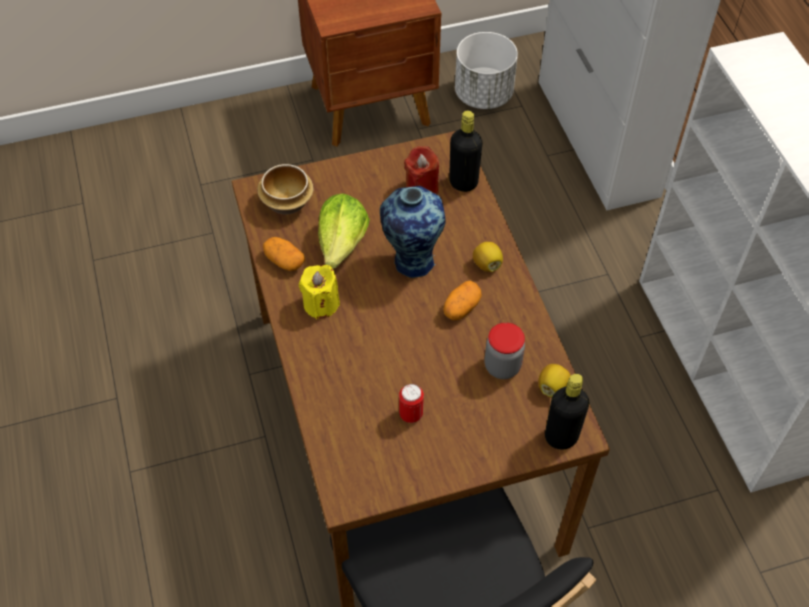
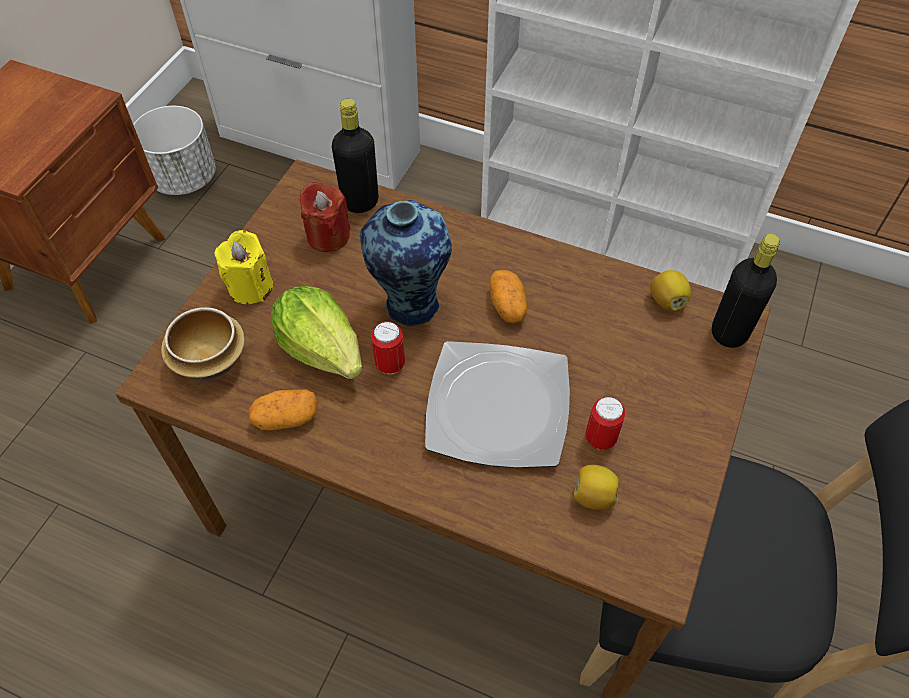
camera: 50 degrees left, 0 degrees up
yellow candle [299,265,340,320] -> yellow candle moved to [215,230,273,304]
lemon [473,242,503,272] -> lemon moved to [574,465,619,510]
jar [485,323,525,379] -> none
none -> can [371,321,405,374]
none -> plate [425,341,570,468]

